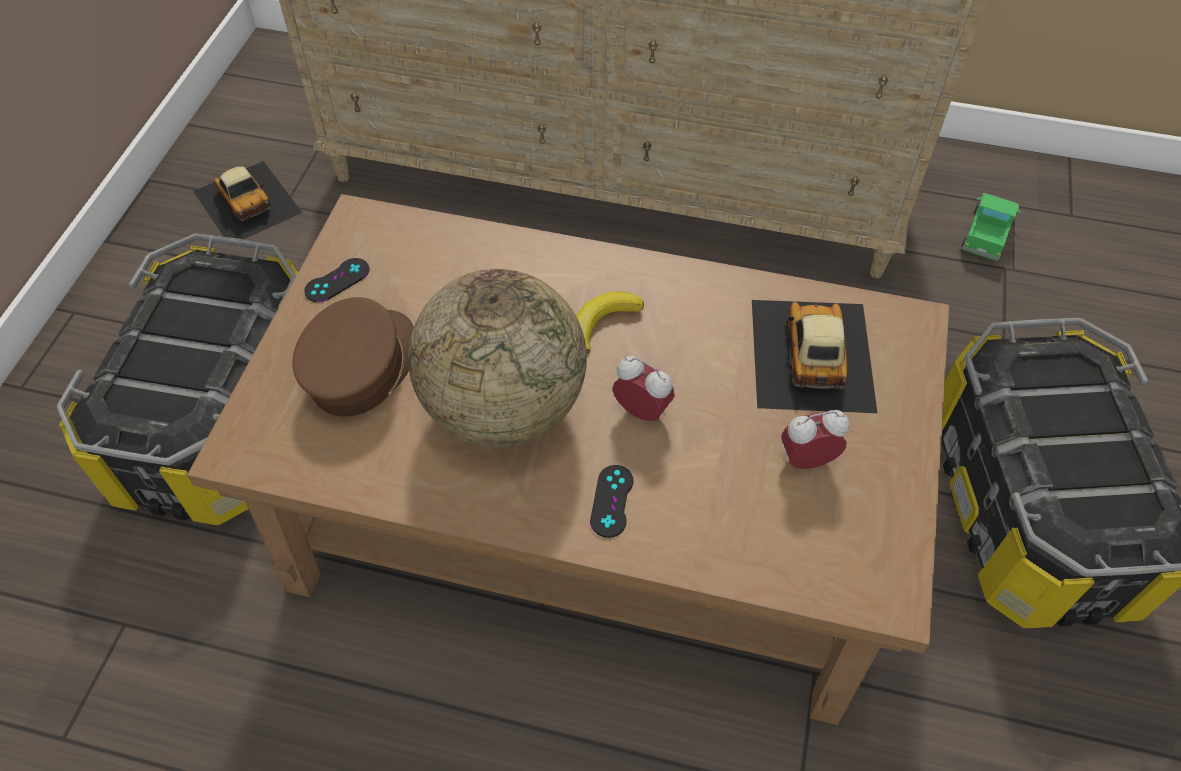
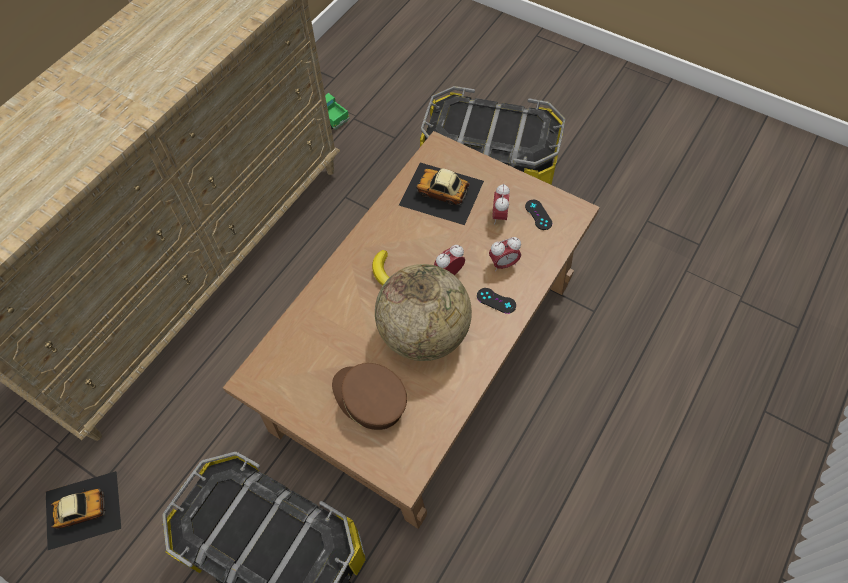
camera: 70 degrees left, 5 degrees up
black game controller [304,258,369,302] -> black game controller moved to [525,200,552,230]
none -> alarm clock [489,237,521,271]

